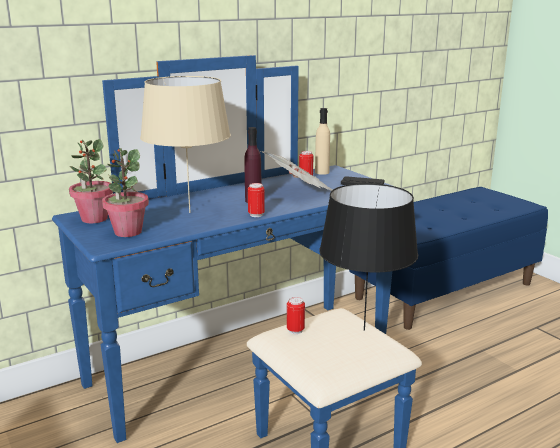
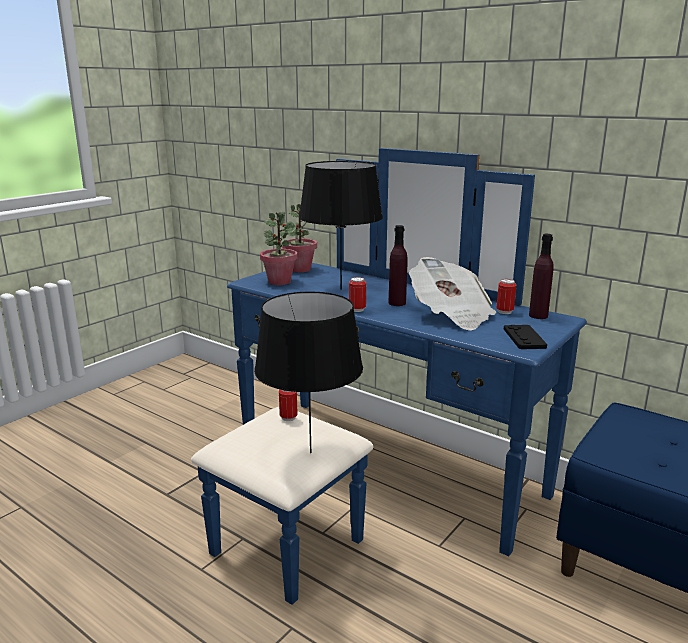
camera: 70 degrees right, 0 degrees up
beige table lamp [140,76,231,213] -> black table lamp [299,161,383,290]
beige bottle [315,108,330,175] -> purple bottle [529,234,554,319]

